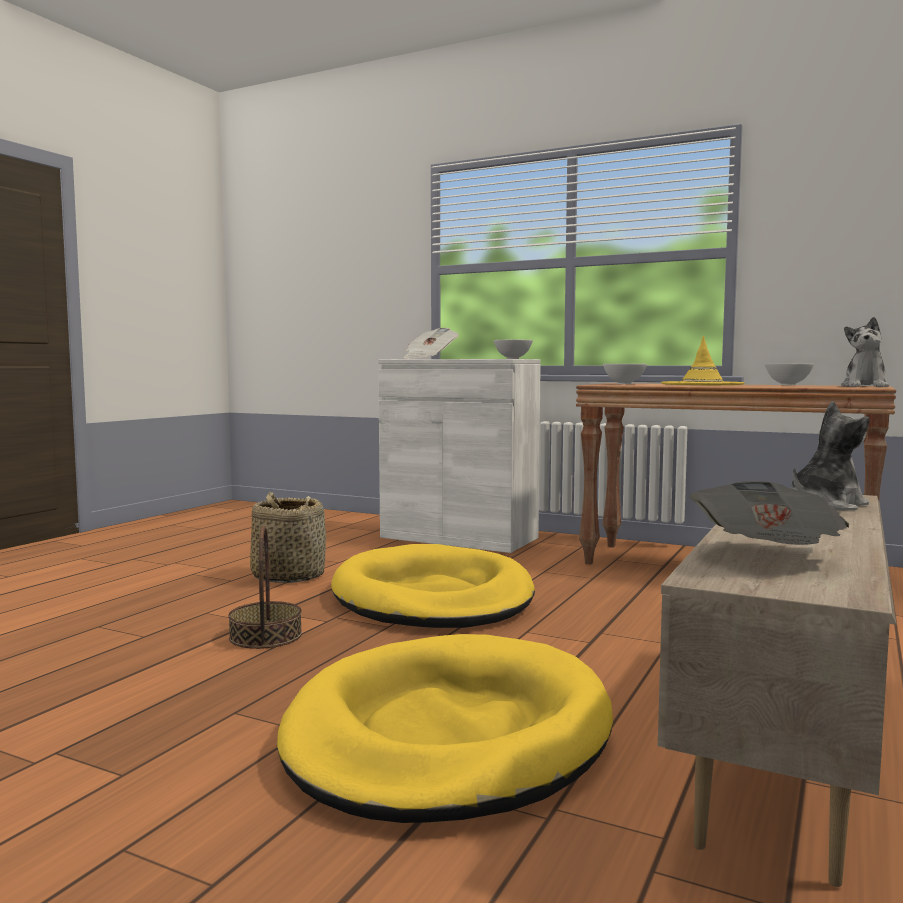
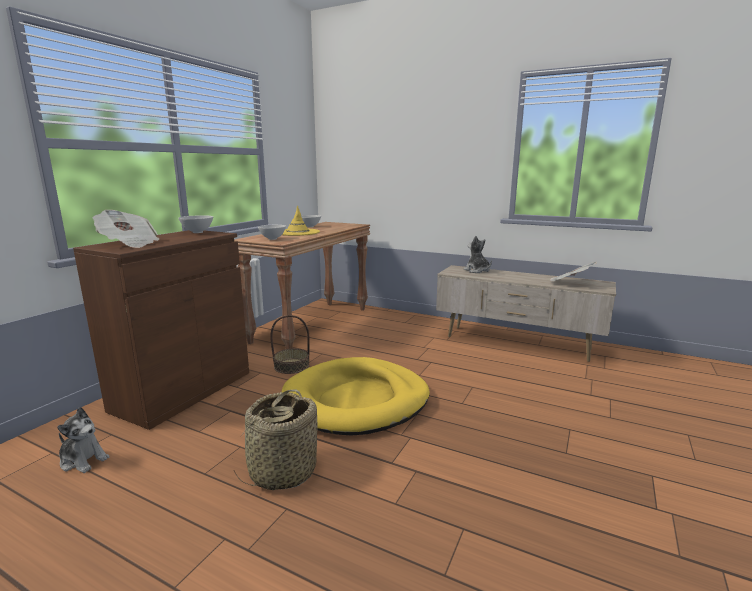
camera: 90 degrees left, 10 degrees up
basket [228,526,302,649] -> basket moved to [270,315,310,374]
yellow dog bed [277,634,613,823] -> none
white cabinet [378,359,541,553] -> brown cabinet [73,230,249,430]
plush toy [841,317,889,387] -> plush toy moved to [57,407,109,473]

